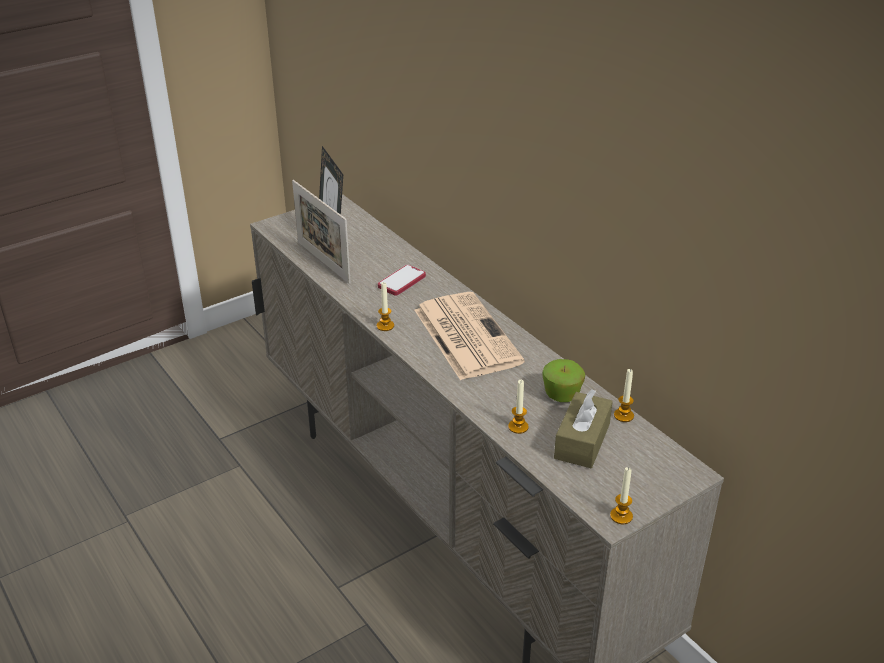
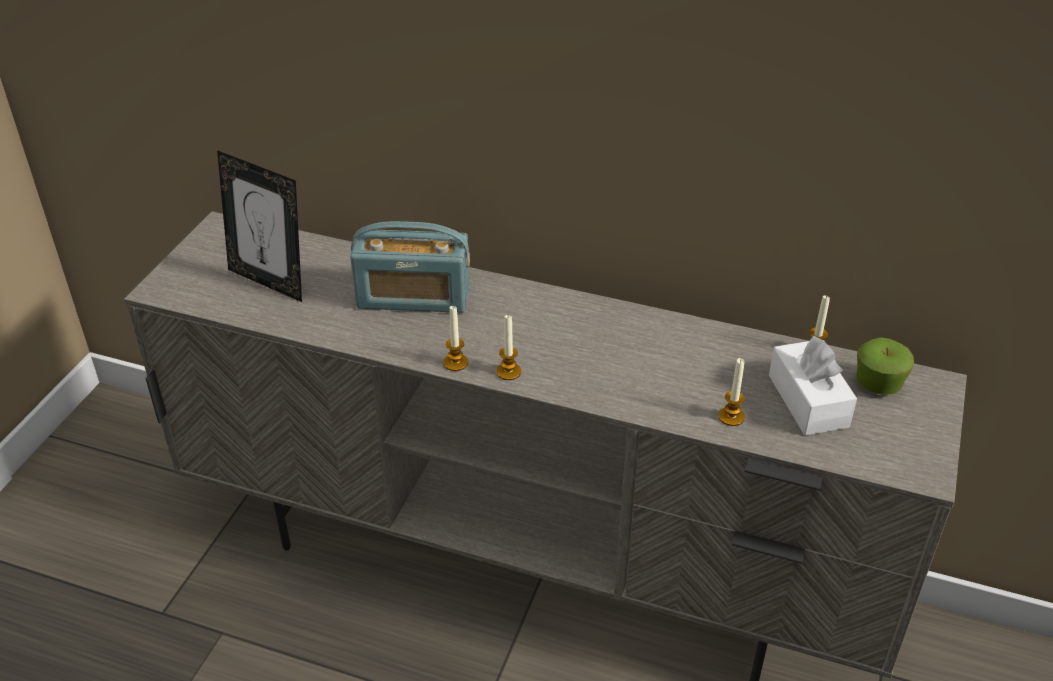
camera: 35 degrees left, 5 degrees up
picture frame [292,180,350,284] -> none
phone [378,265,426,296] -> radio [350,221,470,313]
newspaper [414,292,525,380] -> none
apple [542,359,585,402] -> apple moved to [856,337,914,395]
brown tissue box [554,389,613,468] -> white tissue box [769,336,857,435]
candle [610,467,633,524] -> candle moved to [496,315,521,380]

